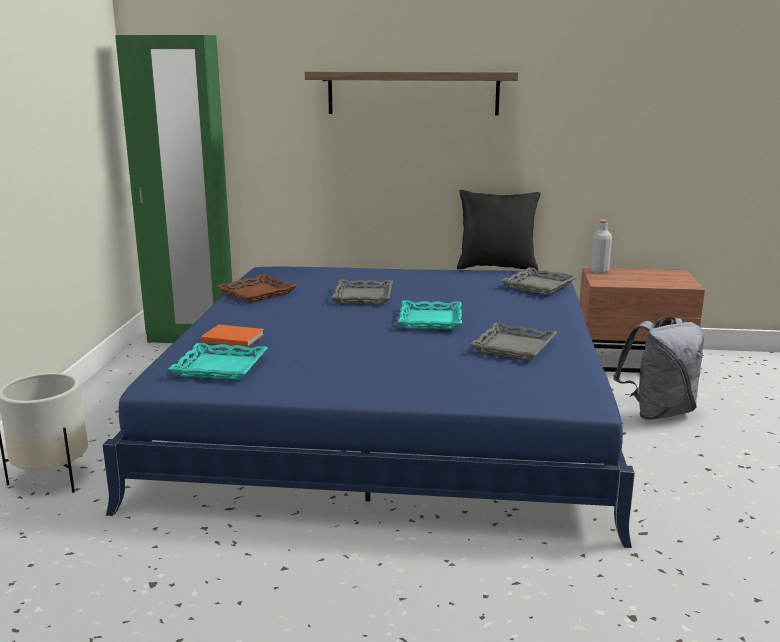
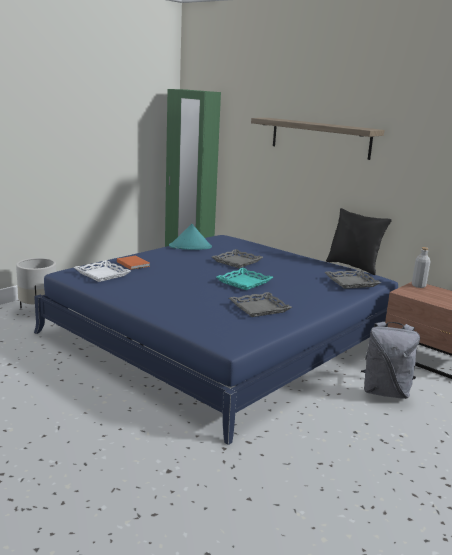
camera: 35 degrees right, 0 degrees up
turquoise tray [168,343,268,380] -> white tray [74,260,131,282]
brown tray [217,274,297,303] -> turquoise hat [169,224,212,250]

